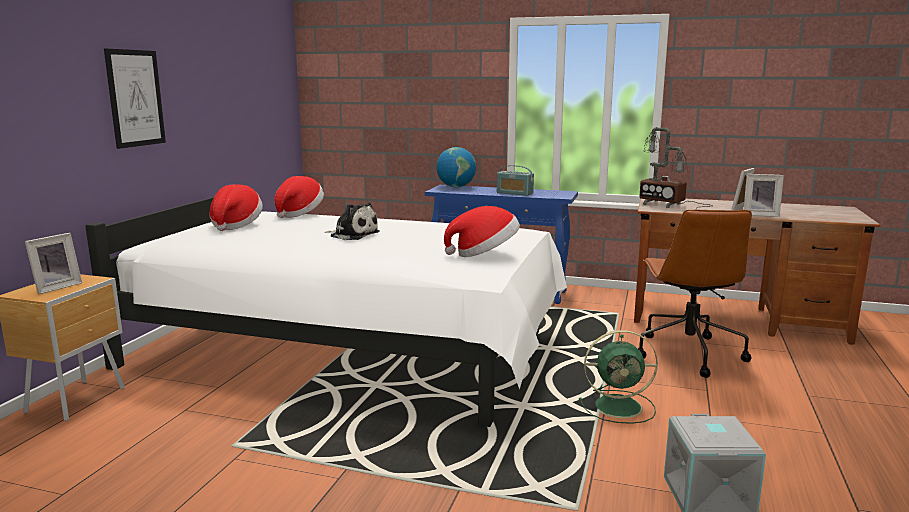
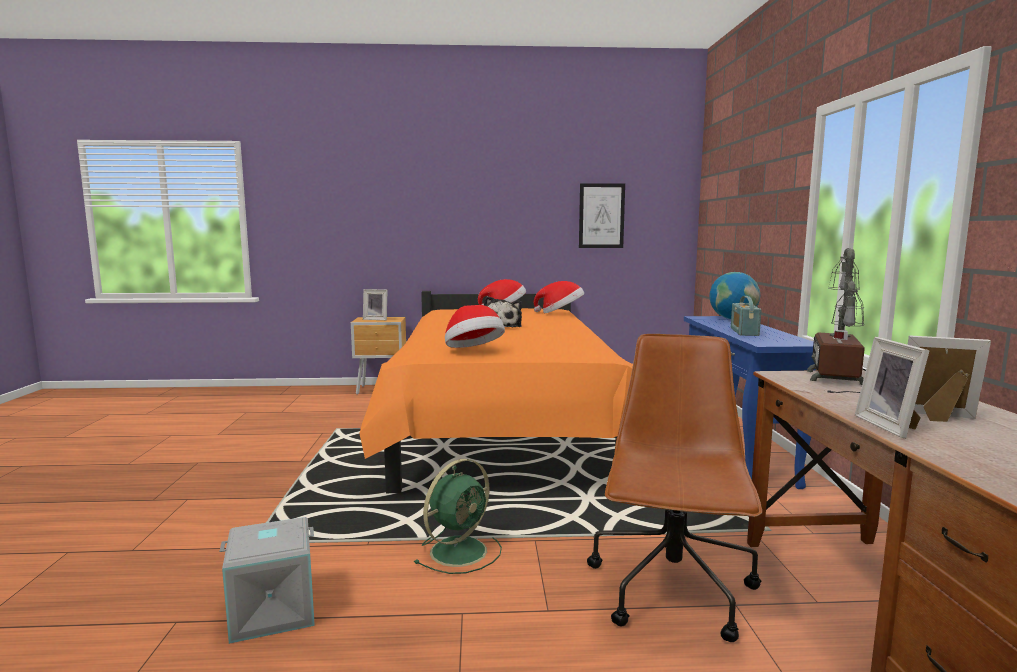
camera: 70 degrees right, 5 degrees down
white bed [85,197,567,427] -> orange bed [359,291,633,493]
picture [104,49,166,149] -> picture moved to [579,183,625,248]
green fan [579,330,658,424] -> green fan turned 120 degrees counterclockwise [414,459,502,574]
brown office chair [638,209,752,378] -> brown office chair turned 120 degrees clockwise [587,334,762,642]

